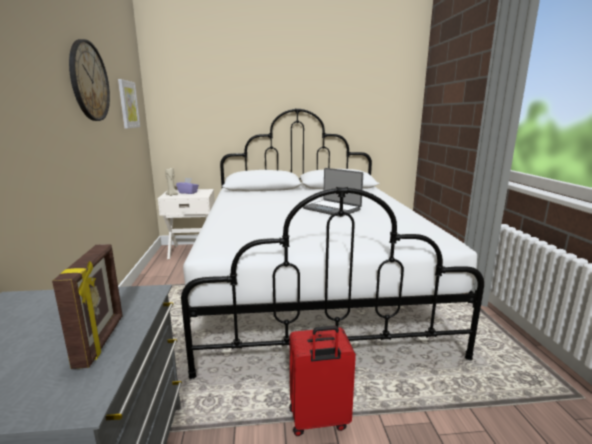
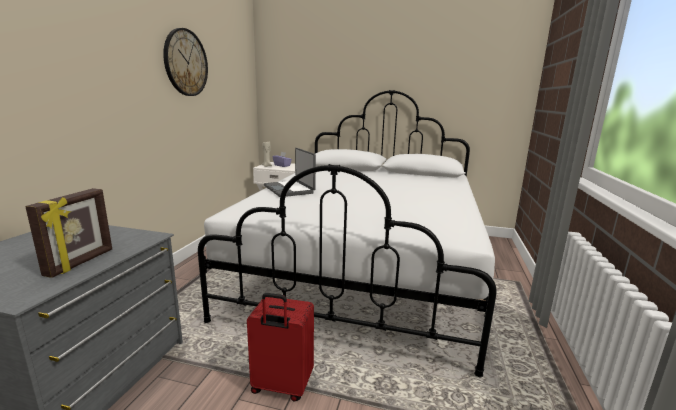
camera: 20 degrees right, 0 degrees up
picture [118,79,140,128] -> none
laptop [303,168,363,217] -> laptop moved to [264,148,316,197]

